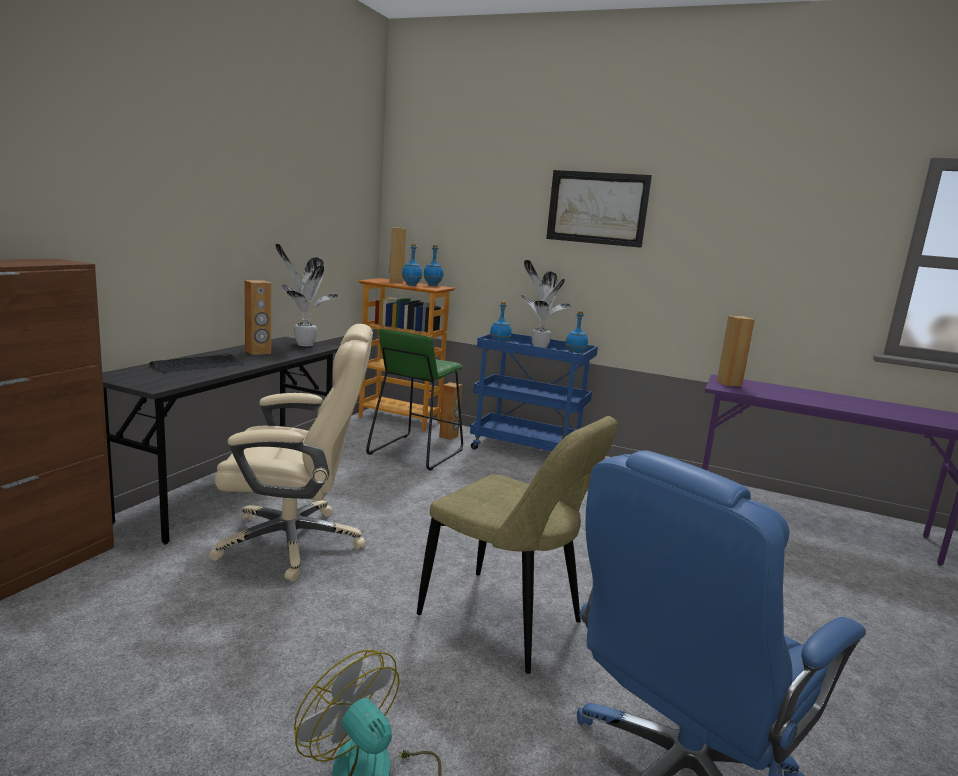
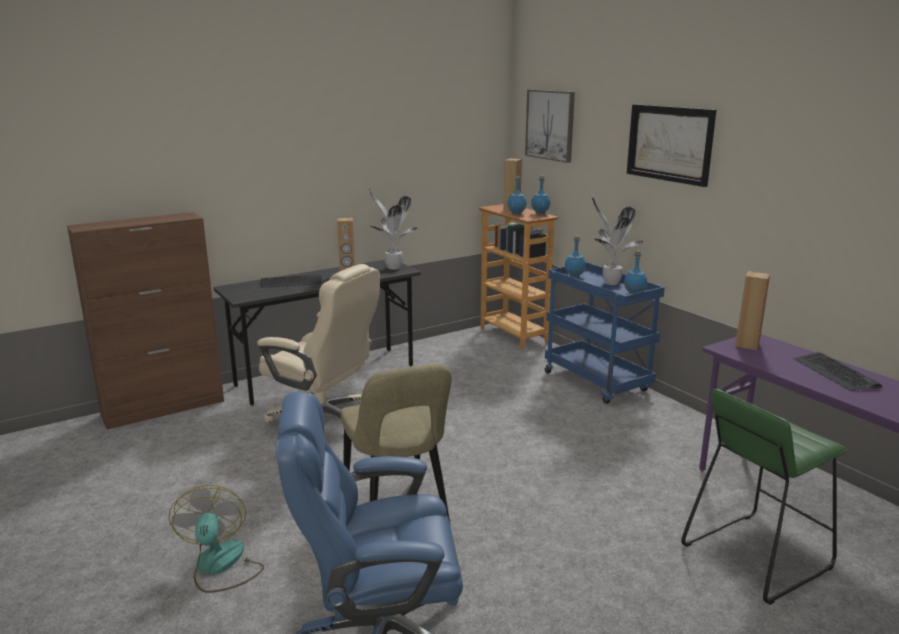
camera: 35 degrees right, 5 degrees up
green stool [366,329,463,471] -> green stool moved to [681,389,847,605]
brown speaker [439,382,462,440] -> none
none -> picture [525,90,575,163]
none -> keyboard [794,352,882,391]

